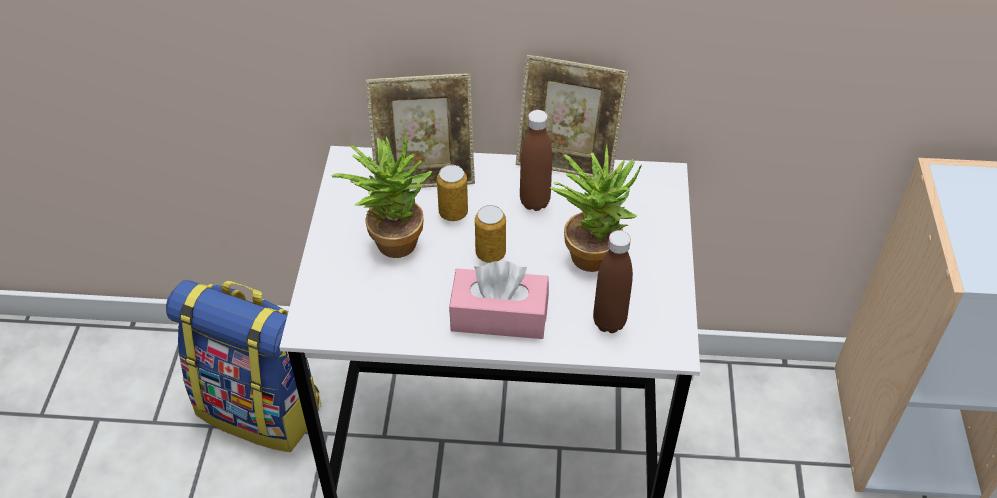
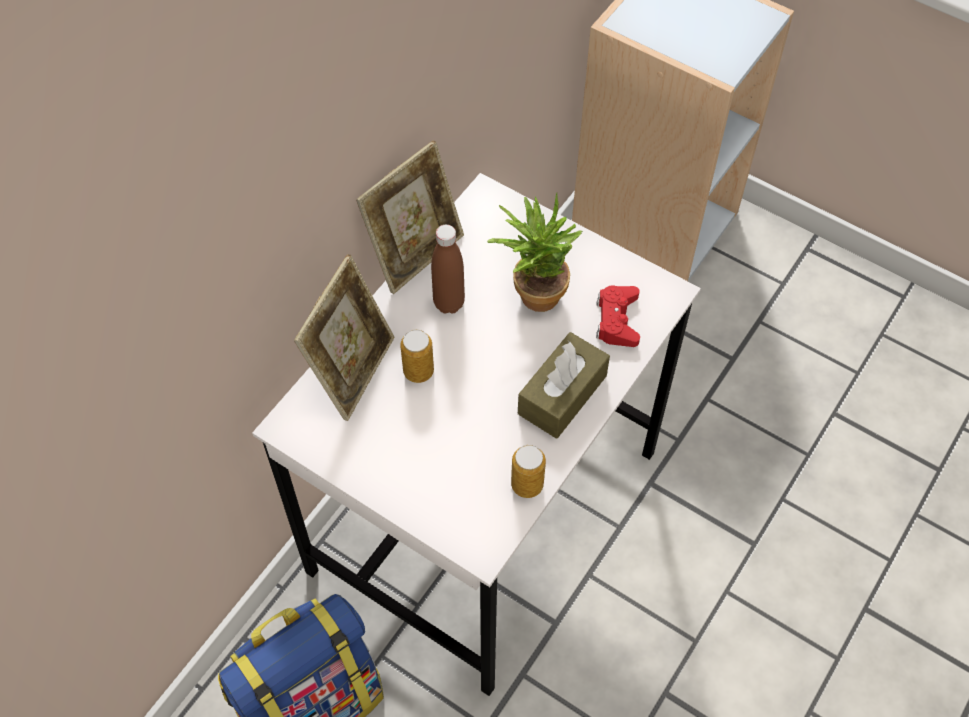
camera: 60 degrees left, 10 degrees up
potted plant [332,131,433,258] -> none
pink tissue box [449,261,549,339] -> brown tissue box [518,332,610,439]
can [475,205,506,263] -> can moved to [511,445,546,498]
brown bottle [593,230,633,333] -> red game controller [596,286,640,347]

